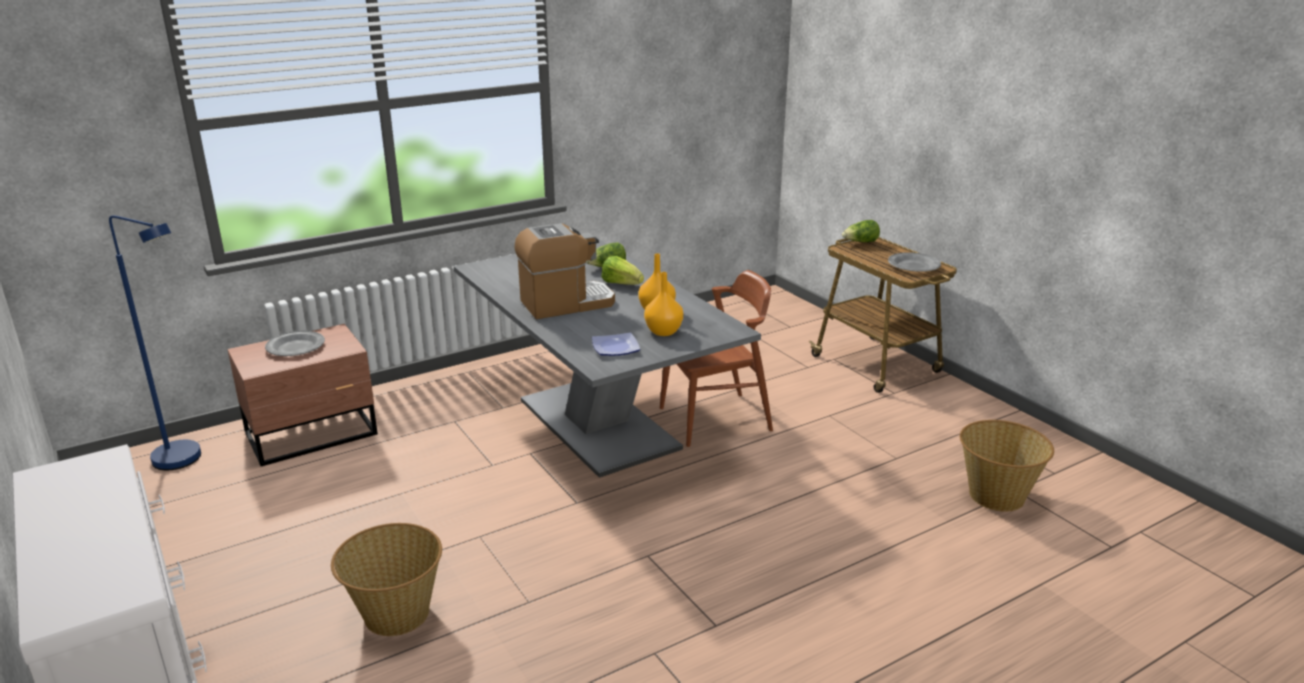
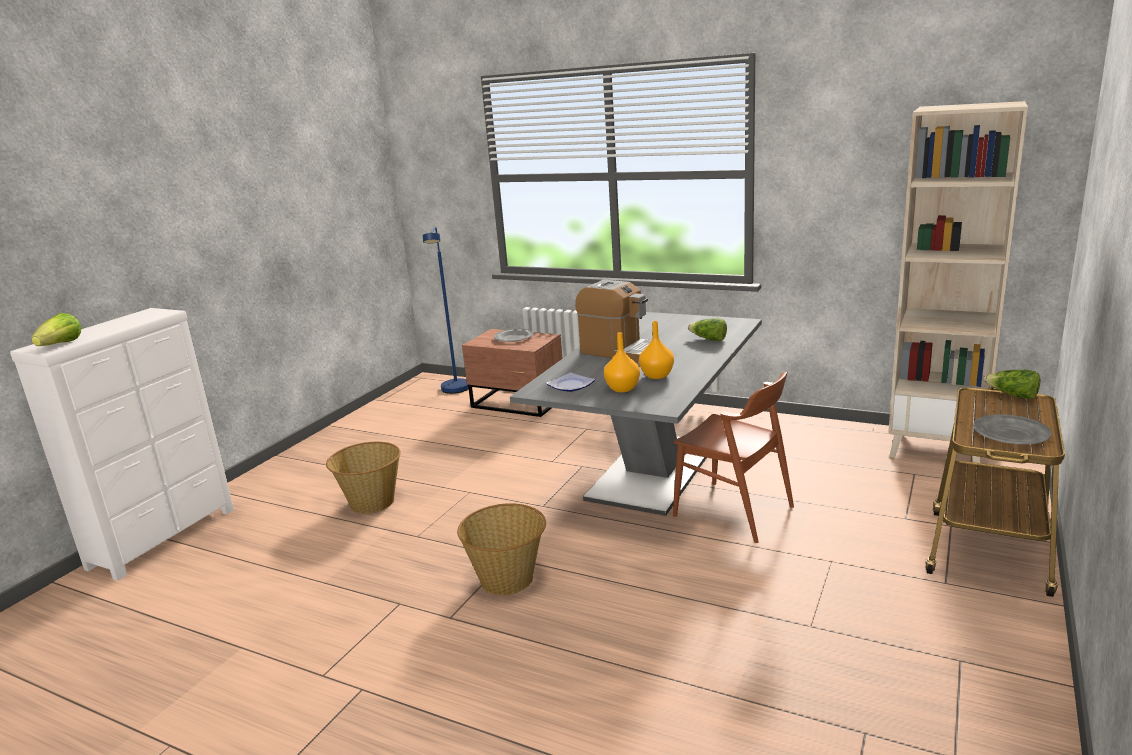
camera: 60 degrees right, 5 degrees down
lettuce [602,256,644,285] -> lettuce moved to [31,313,82,346]
basket [960,420,1054,512] -> basket moved to [457,503,546,595]
none -> beige bookcase [888,101,1028,468]

